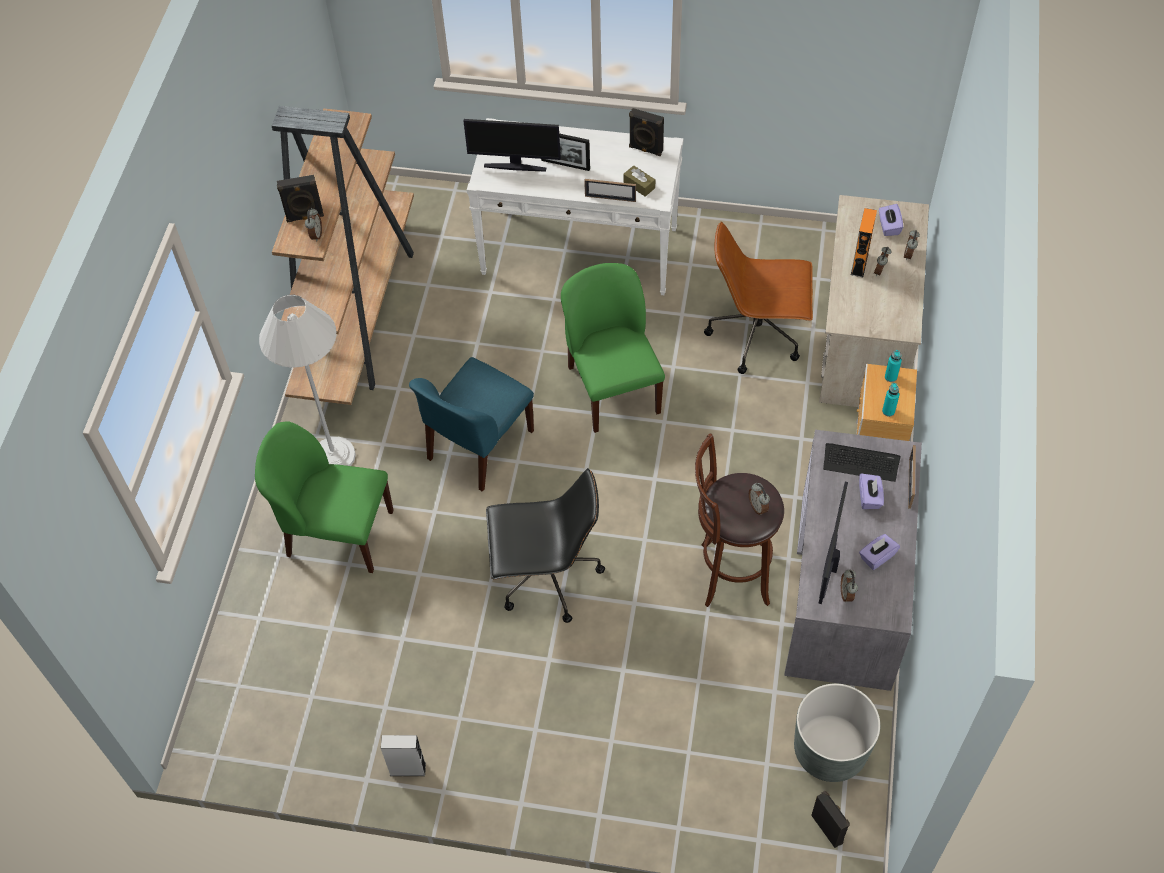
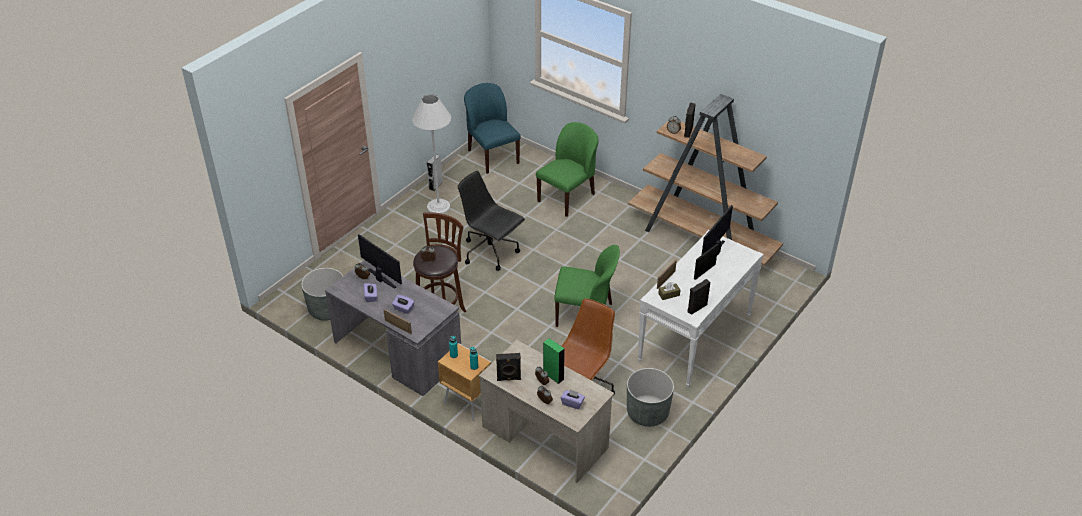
camera: 115 degrees right, 15 degrees down
white floor lamp [259,295,356,466] -> white floor lamp moved to [412,94,451,214]
blue chair [409,357,534,492] -> blue chair moved to [464,83,521,174]
black office chair [486,468,605,623] -> black office chair turned 105 degrees clockwise [458,171,525,271]
black speaker [811,791,850,848] -> black speaker moved to [496,353,521,381]
keyboard [823,443,901,482] -> none
orange speaker [851,208,877,277] -> green speaker [543,338,565,384]
none -> grey planter [627,368,674,427]

